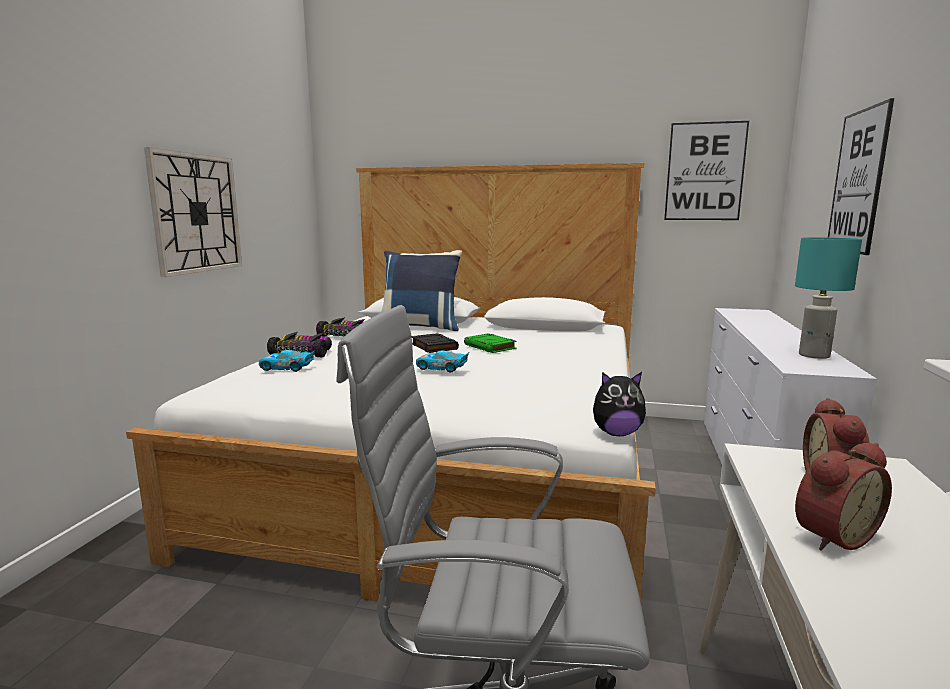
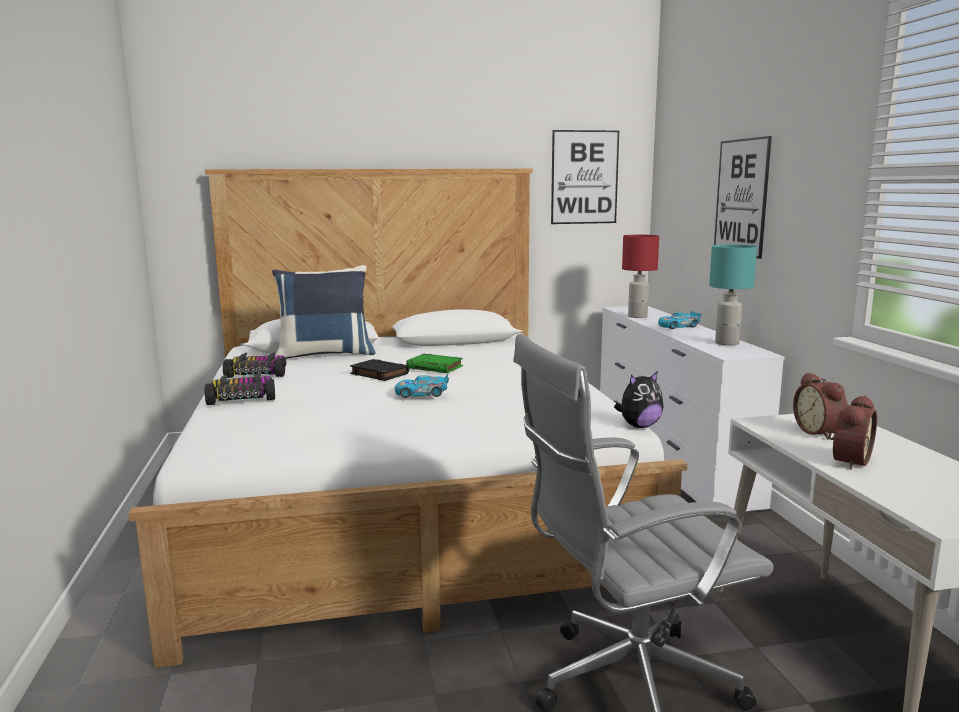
camera: 25 degrees left, 0 degrees up
wall clock [144,147,242,277] -> none
toy car [259,350,315,372] -> toy car moved to [658,311,701,329]
none -> red table lamp [622,235,659,318]

